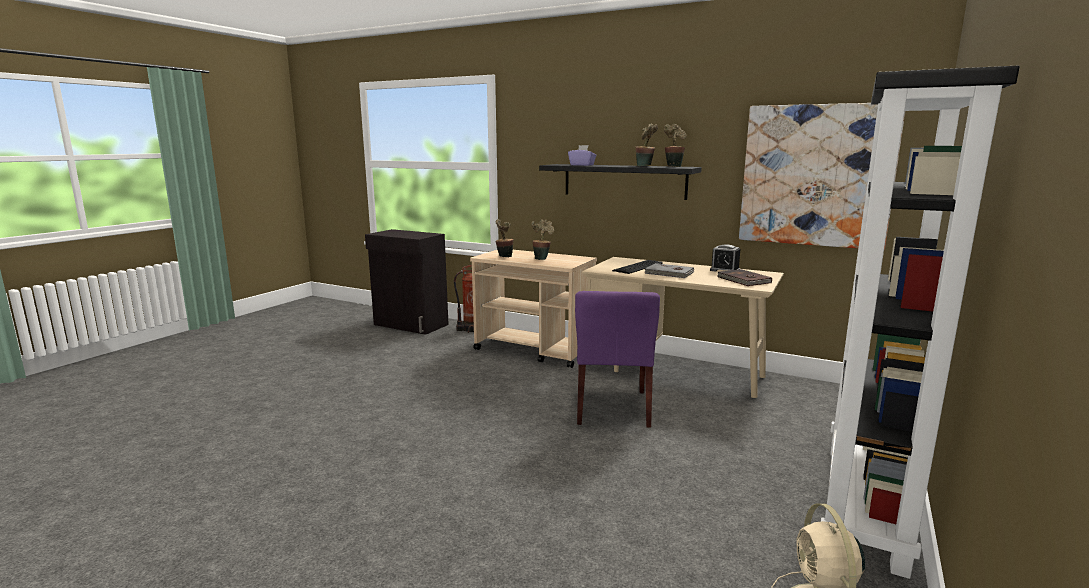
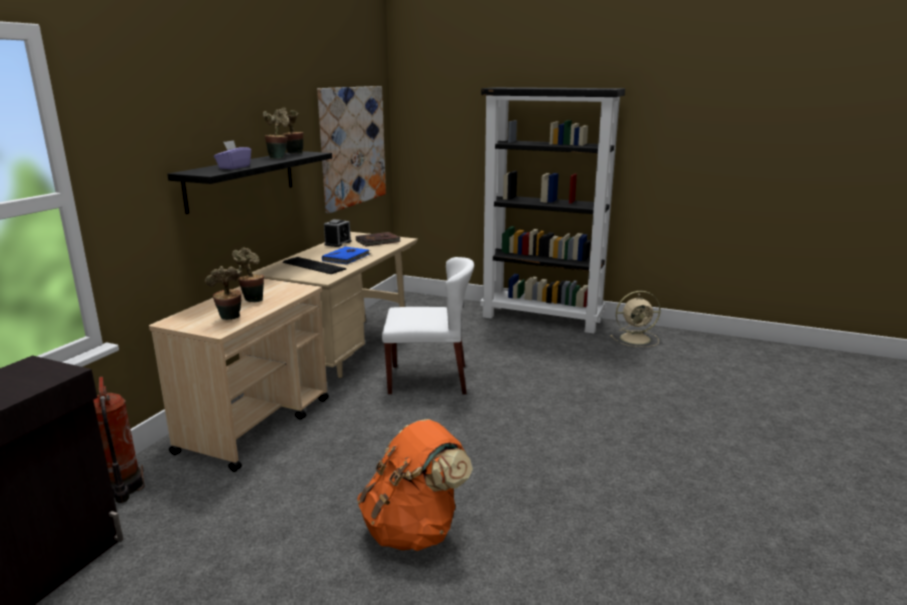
camera: 95 degrees left, 5 degrees up
purple chair [575,291,660,428] -> white chair [382,257,474,394]
grey book [645,263,694,278] -> blue book [322,246,371,265]
none -> orange backpack [357,419,473,551]

